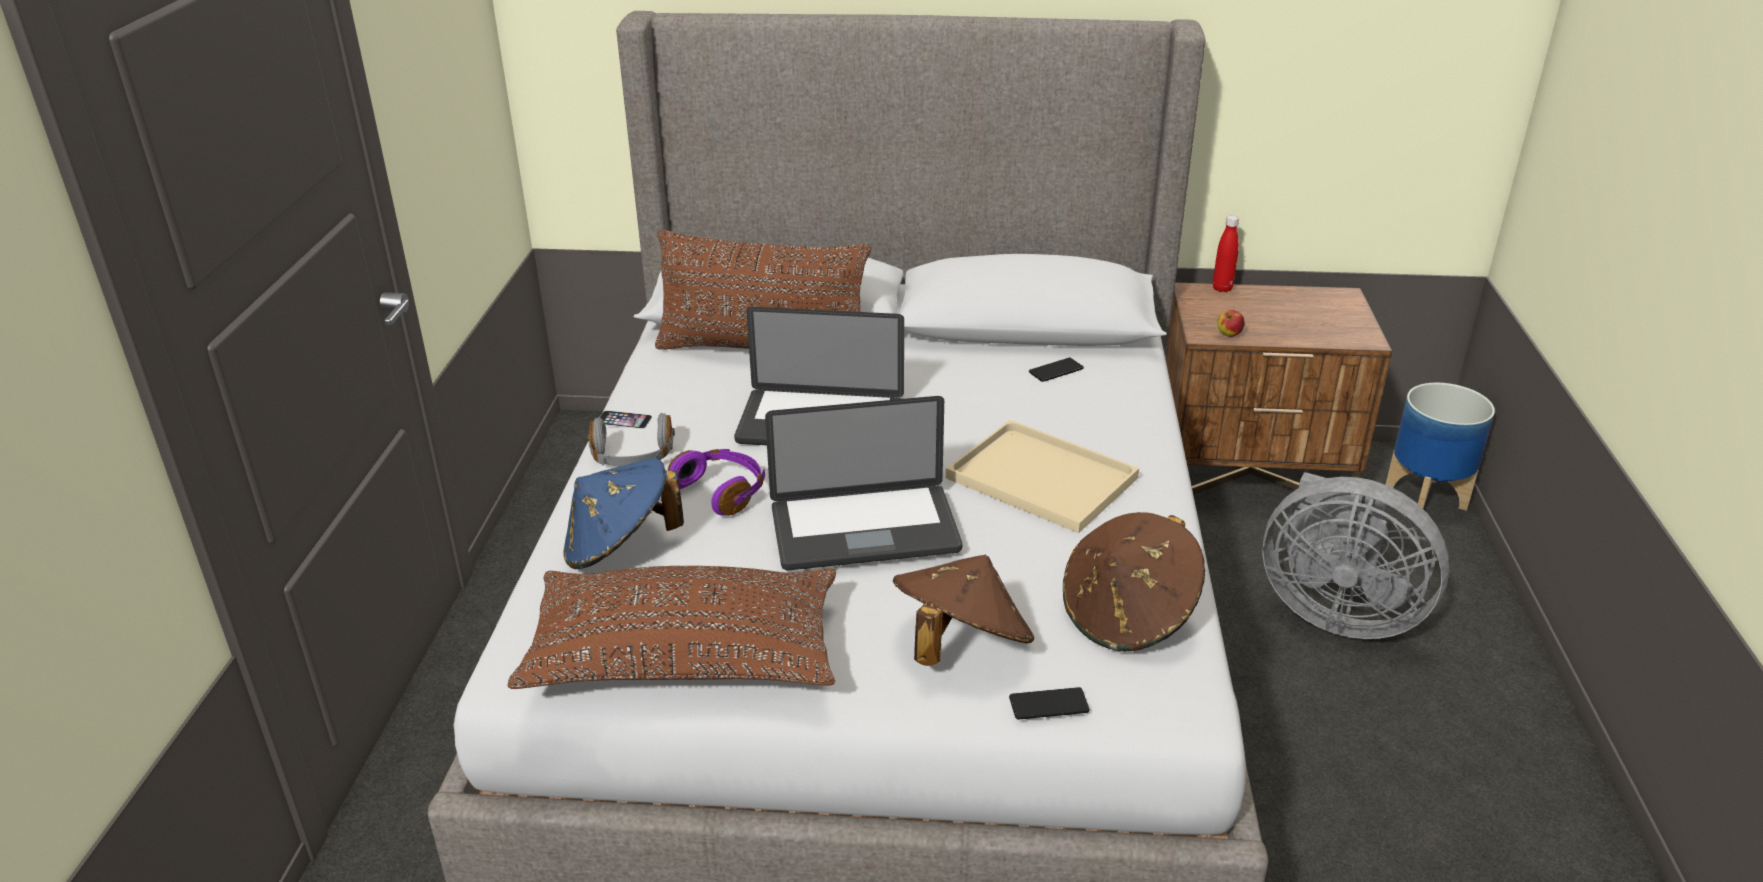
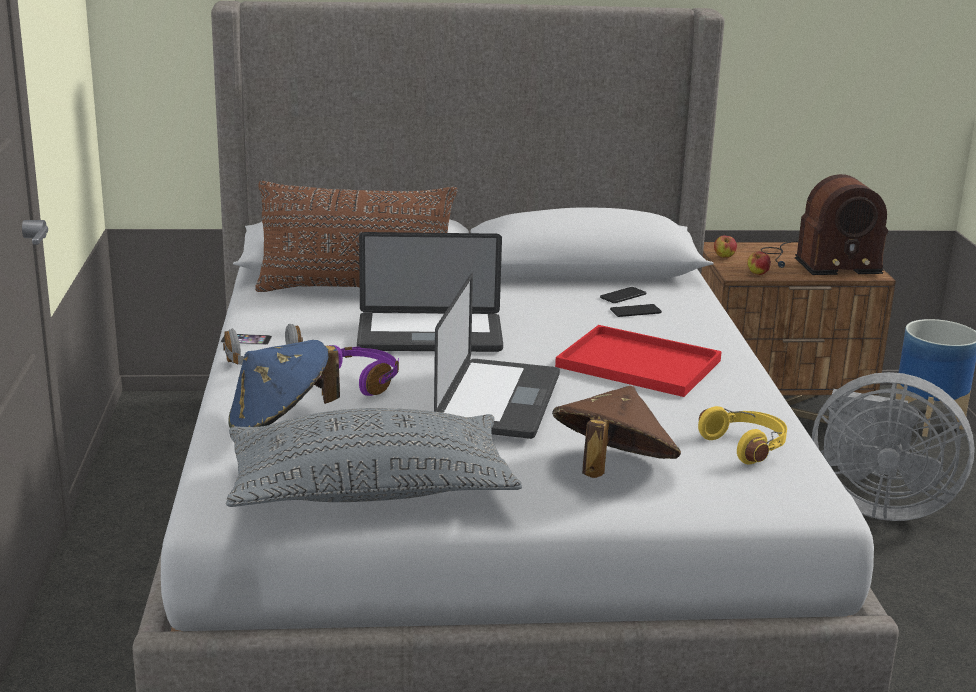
camera: 10 degrees left, 10 degrees down
brown pillow [507,566,836,689] -> grey pillow [226,408,522,507]
laptop [765,396,962,570] -> laptop turned 60 degrees counterclockwise [434,273,560,439]
beige tray [946,420,1139,533] -> red tray [555,325,722,397]
phone [1009,687,1090,720] -> phone moved to [610,304,662,317]
brown hat [1063,512,1205,652] -> yellow headphones [698,406,787,465]
red bottle [1213,216,1239,292] -> none
none -> apple [714,235,737,258]
none -> radio [761,174,888,275]

